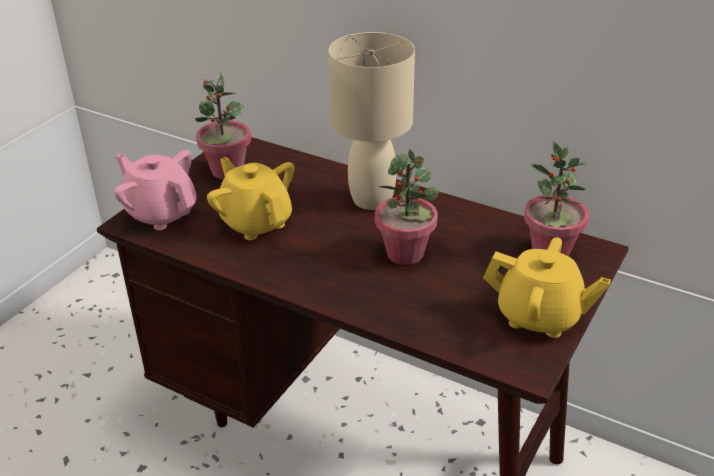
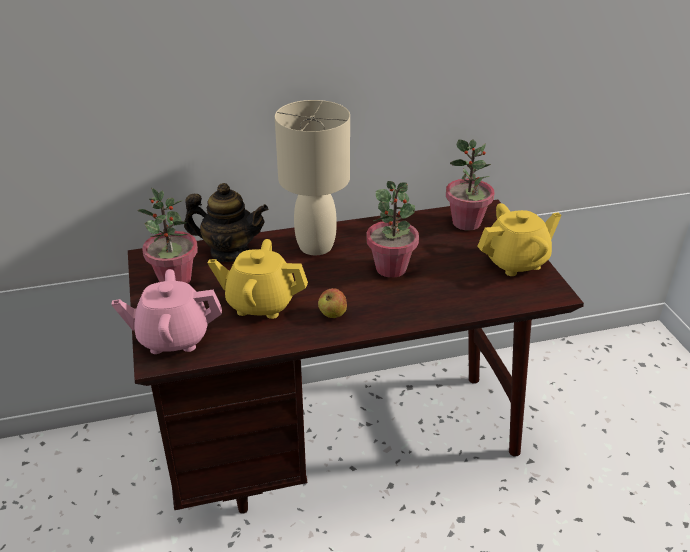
camera: 45 degrees left, 0 degrees up
none -> teapot [184,183,268,262]
none -> apple [318,288,347,318]

